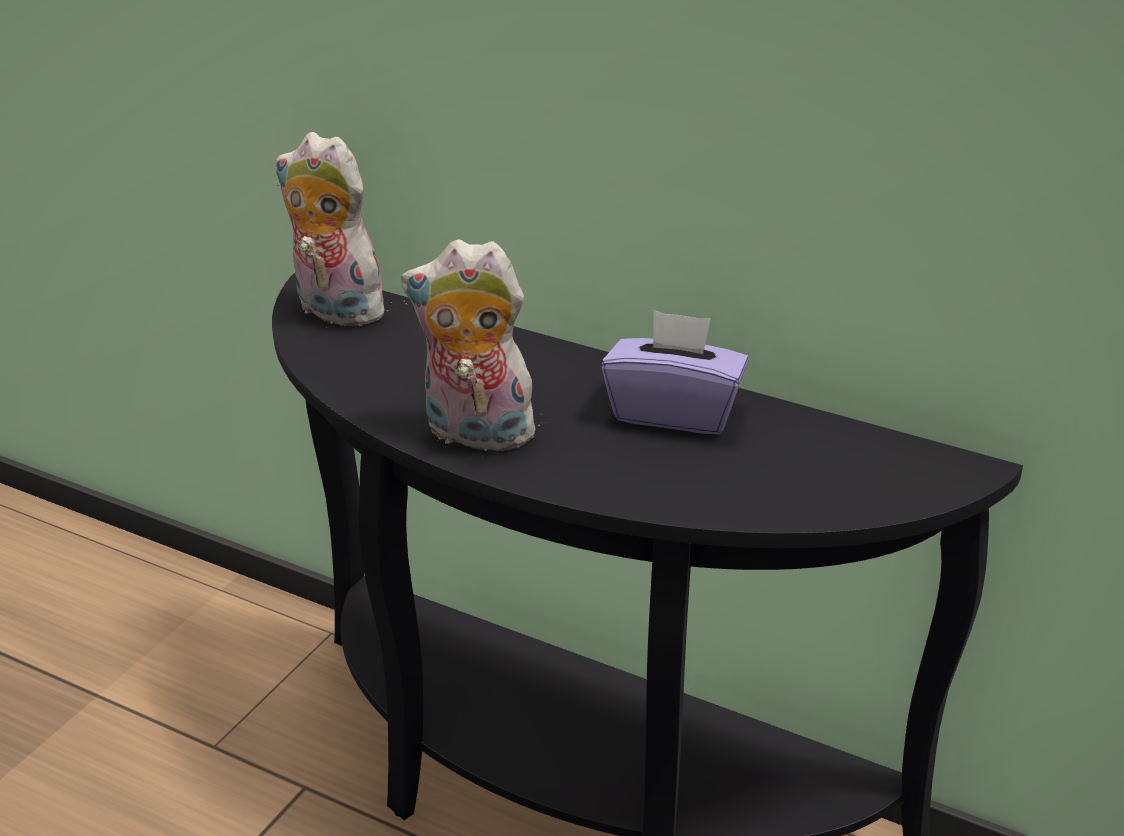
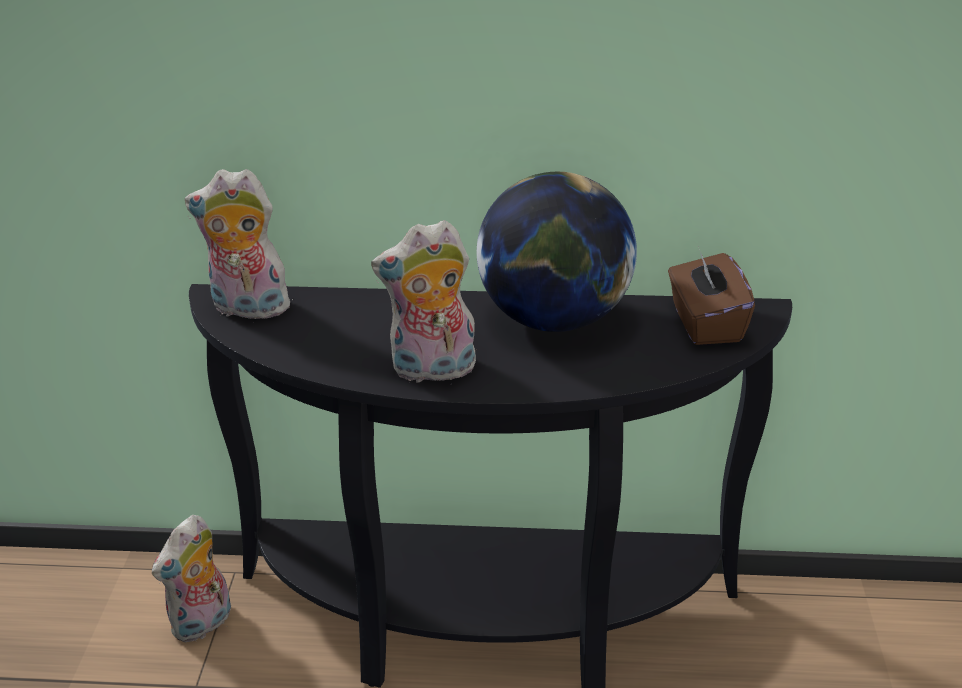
camera: 25 degrees left, 0 degrees up
purple tissue box [602,310,749,434] -> globe [477,172,637,332]
none -> plush toy [152,515,231,643]
none -> brown tissue box [668,246,755,345]

